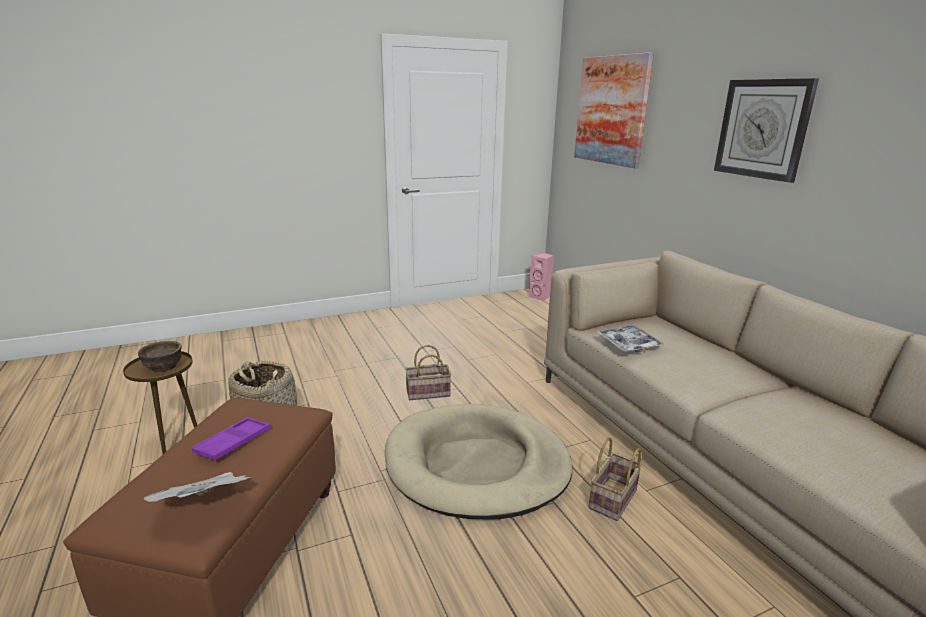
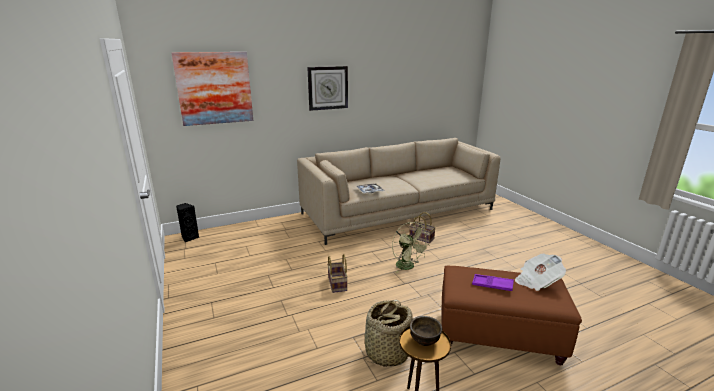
camera: 90 degrees left, 0 degrees up
beige dog bed [385,404,572,519] -> green fan [392,222,430,273]
pink speaker [529,253,554,302] -> black speaker [176,203,199,242]

